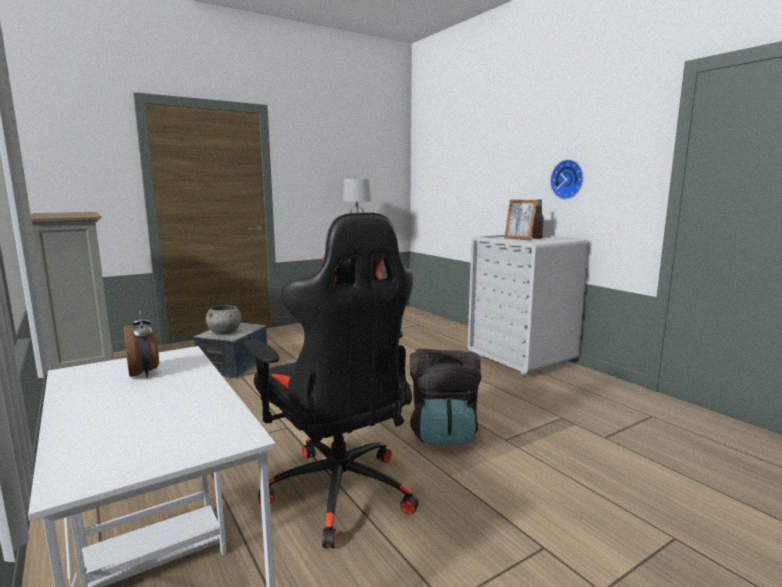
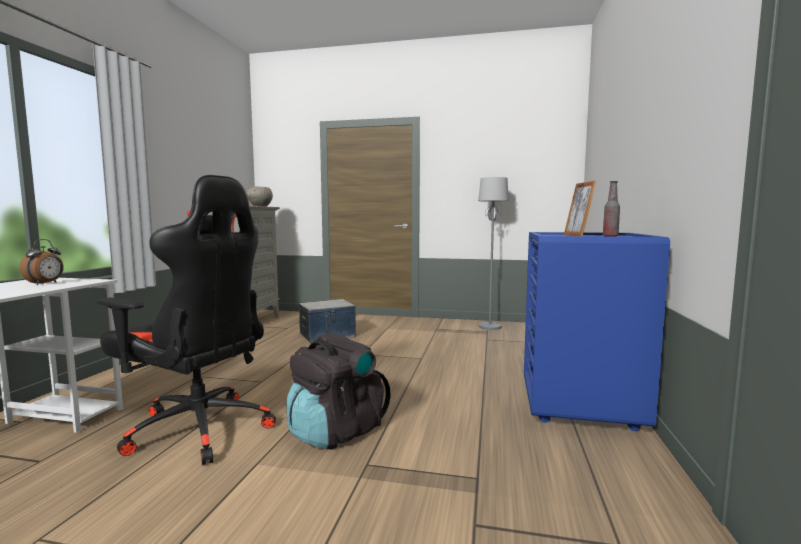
camera: 45 degrees right, 5 degrees down
grey bowl [206,305,241,335] -> grey bowl moved to [245,186,273,207]
black office chair [246,212,419,548] -> black office chair turned 75 degrees counterclockwise [97,175,276,465]
grey dresser [468,235,589,376] -> blue dresser [524,232,670,431]
wall clock [550,159,583,199] -> none

